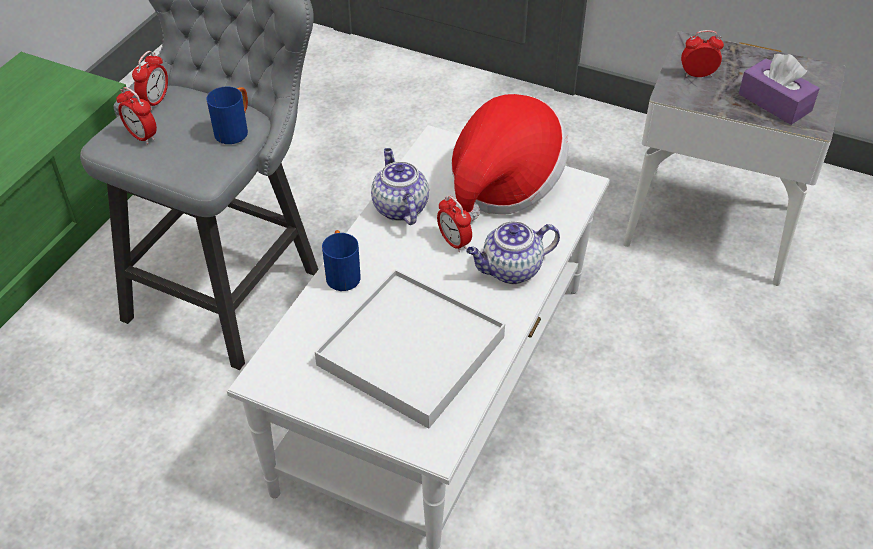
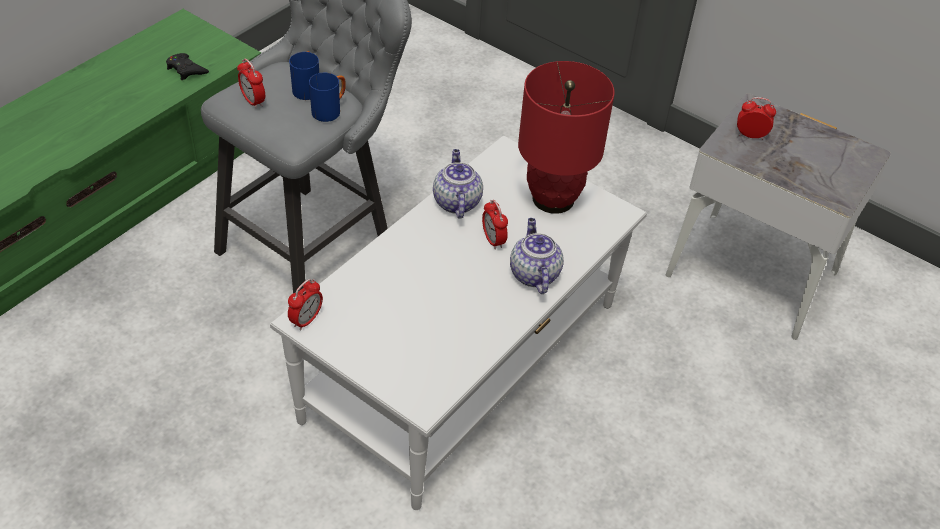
camera: 10 degrees right, 0 degrees up
alarm clock [132,51,168,110] -> alarm clock moved to [288,279,323,330]
white tray [315,269,505,429] -> none
blue mug [322,230,360,291] -> blue mug moved to [289,51,319,100]
hat [451,94,569,221] -> red table lamp [518,61,615,214]
teapot [466,221,560,284] -> teapot turned 90 degrees clockwise [510,218,564,294]
purple tissue box [739,54,820,125] -> none
none -> black game controller [166,53,209,80]

